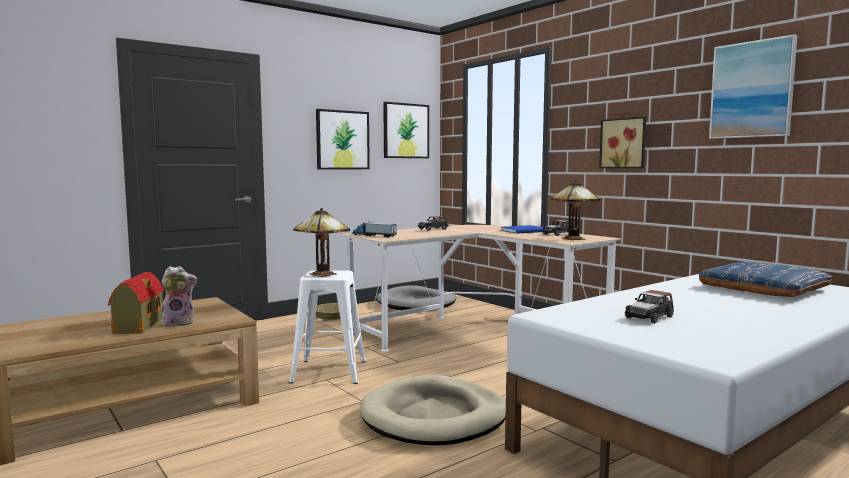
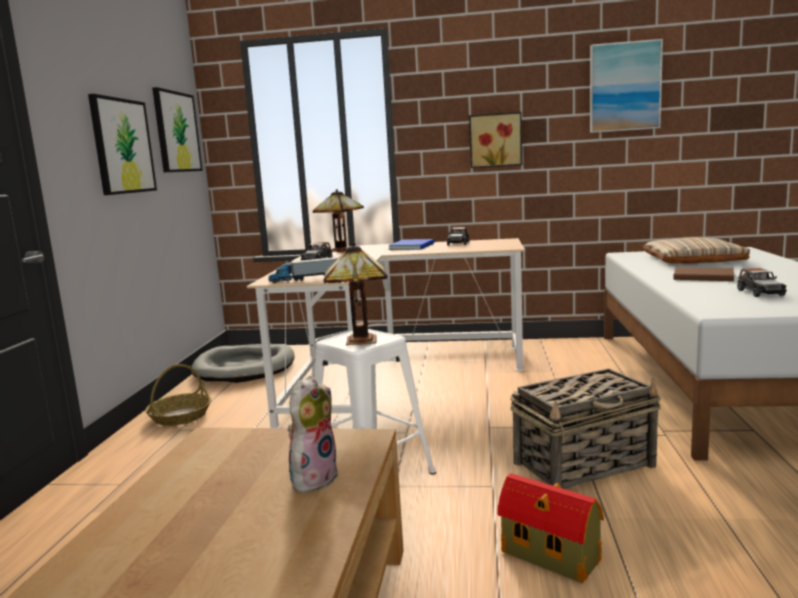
camera: 45 degrees left, 5 degrees up
toy house [108,272,164,334] -> toy house moved to [497,473,604,583]
beige dog bed [360,375,506,446] -> basket [510,368,661,489]
table lamp [551,180,600,240] -> table lamp moved to [313,189,364,252]
blue pillow [699,262,832,298] -> beige pillow [644,237,750,264]
none -> brown book [673,267,734,281]

